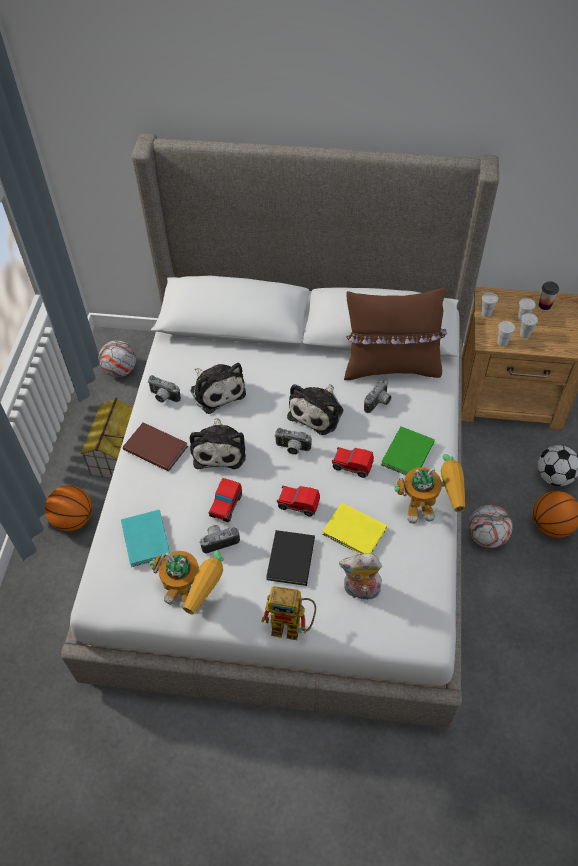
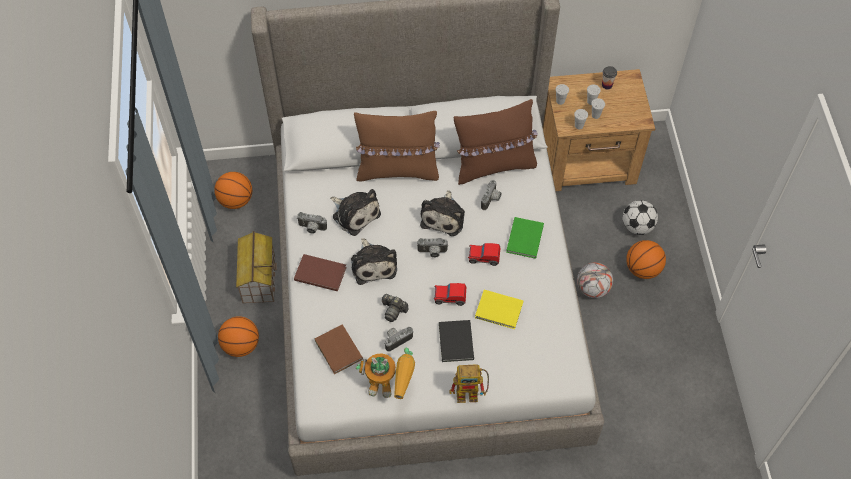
camera: 15 degrees left, 5 degrees up
football [98,340,136,377] -> basketball [214,172,252,209]
turquoise book [121,510,170,567] -> brown book [315,324,363,374]
toy car [209,478,242,522] -> camera [382,294,409,322]
plush toy [339,553,382,600] -> none
toy robot [394,454,466,523] -> none
none -> brown pillow [354,111,440,181]

